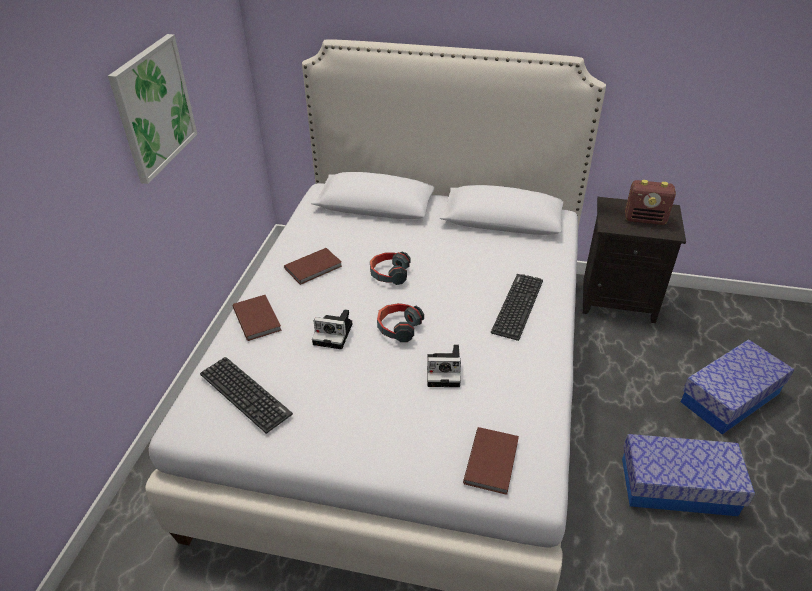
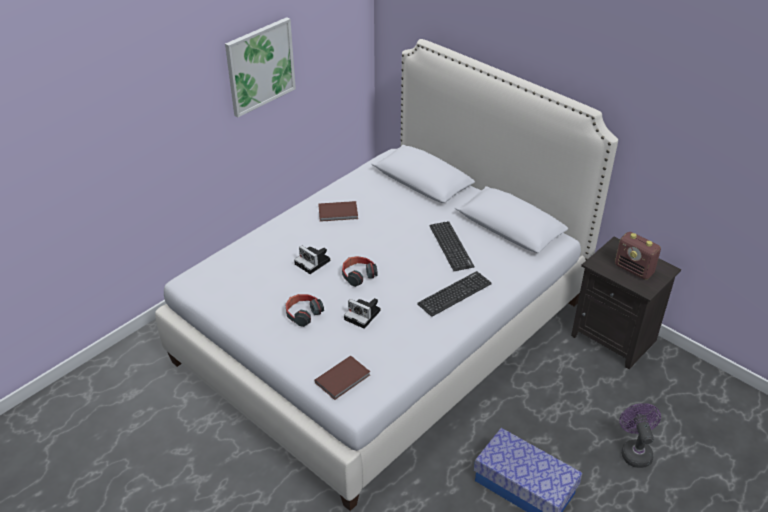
camera: 30 degrees right, 0 degrees up
keyboard [200,357,293,434] -> keyboard moved to [430,221,474,271]
brown book [233,295,282,341] -> none
headphones [370,252,411,285] -> headphones moved to [285,294,324,327]
storage box [681,339,794,435] -> purple fan [619,403,661,468]

